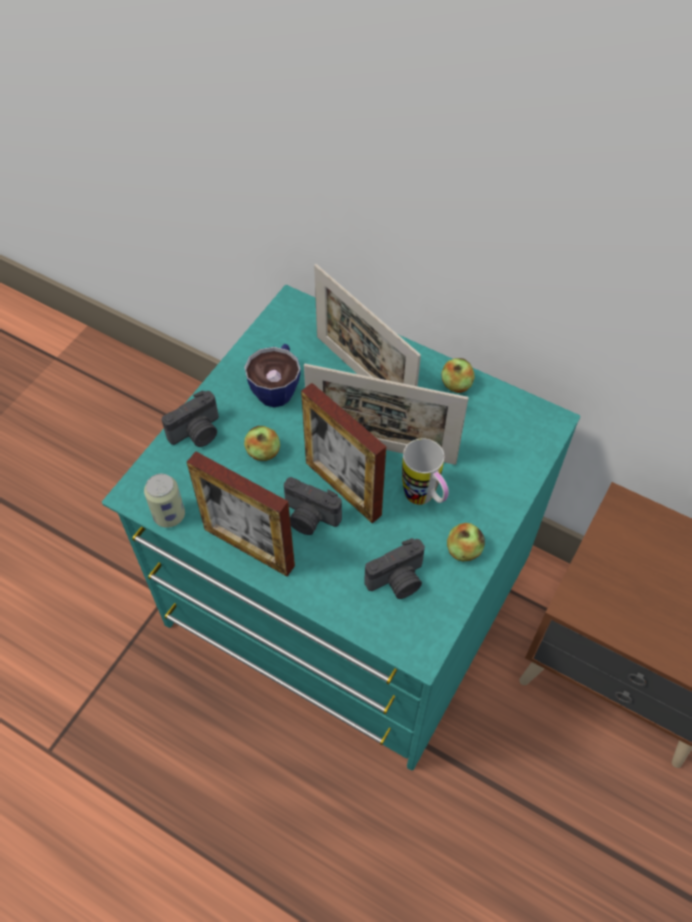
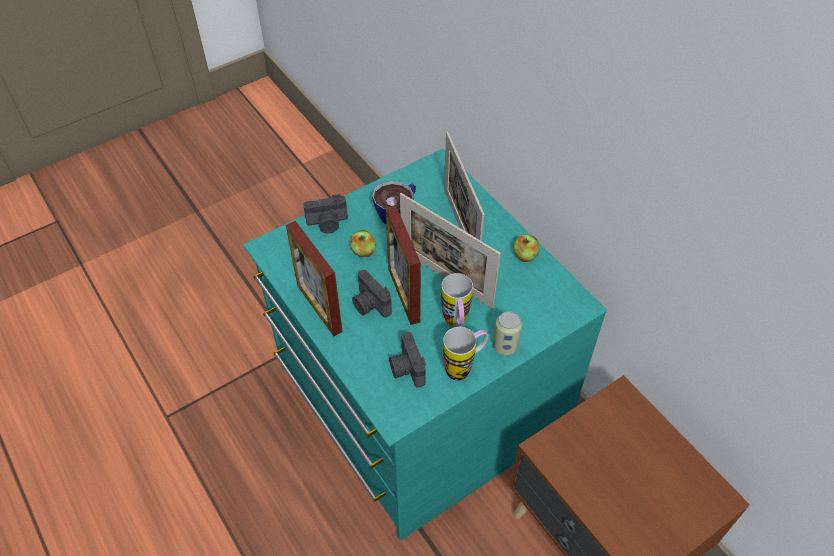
camera: 25 degrees right, 5 degrees down
can [144,474,185,528] -> can moved to [493,312,522,355]
camera [364,538,425,599] -> camera turned 75 degrees clockwise [389,332,426,388]
apple [447,523,485,561] -> mug [443,327,488,381]

